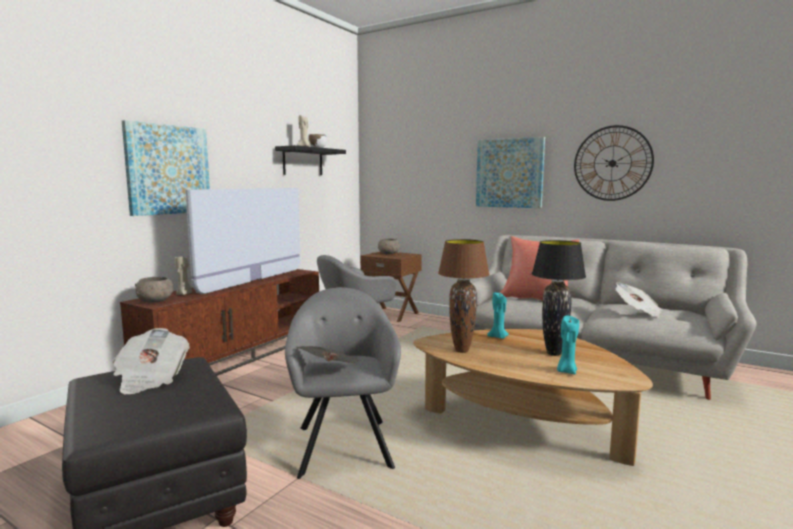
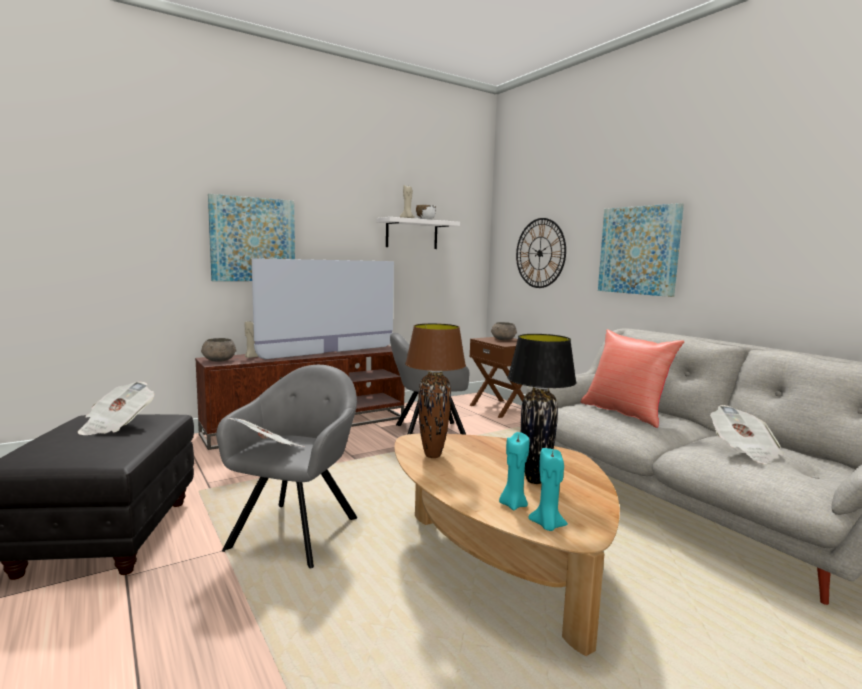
camera: 25 degrees right, 0 degrees up
black shelf [275,145,346,175] -> white shelf [377,217,460,249]
turquoise candle [487,293,509,339] -> turquoise candle moved to [528,448,568,531]
wall clock [574,125,654,201] -> wall clock moved to [516,218,566,288]

